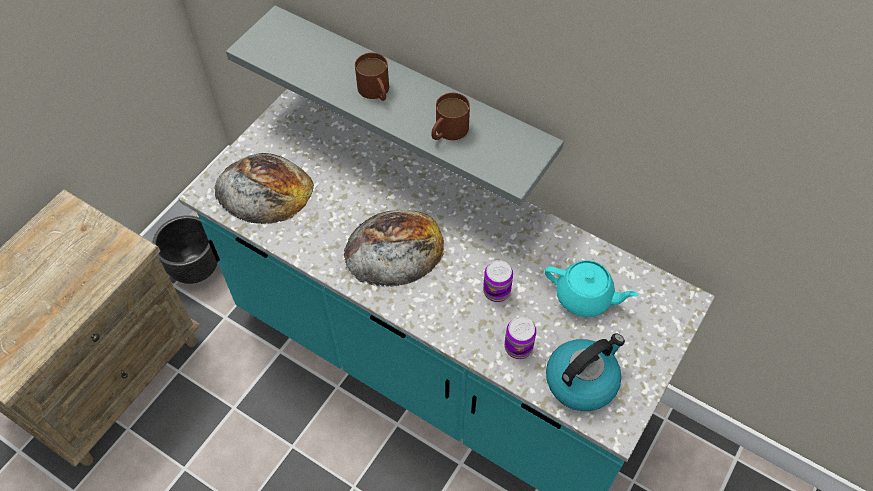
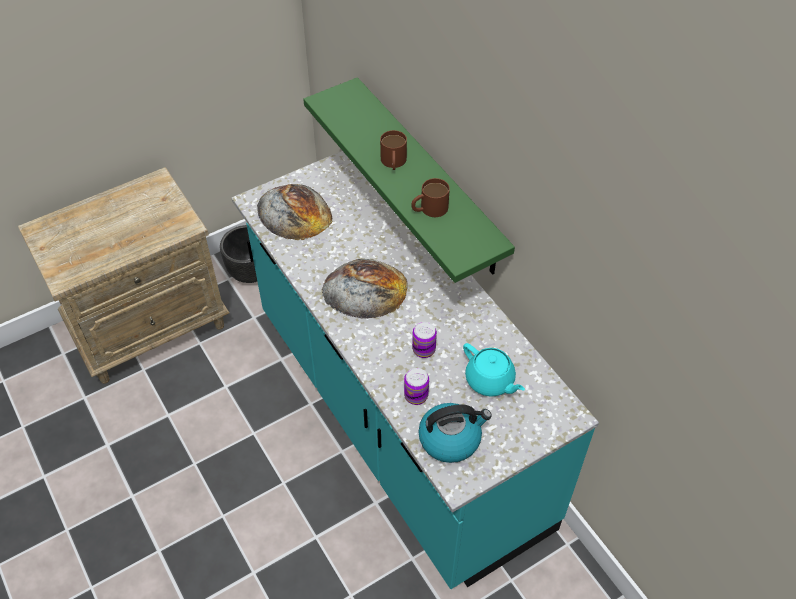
camera: 25 degrees right, 5 degrees down
grey shelf [226,5,564,206] -> green shelf [303,77,515,283]

